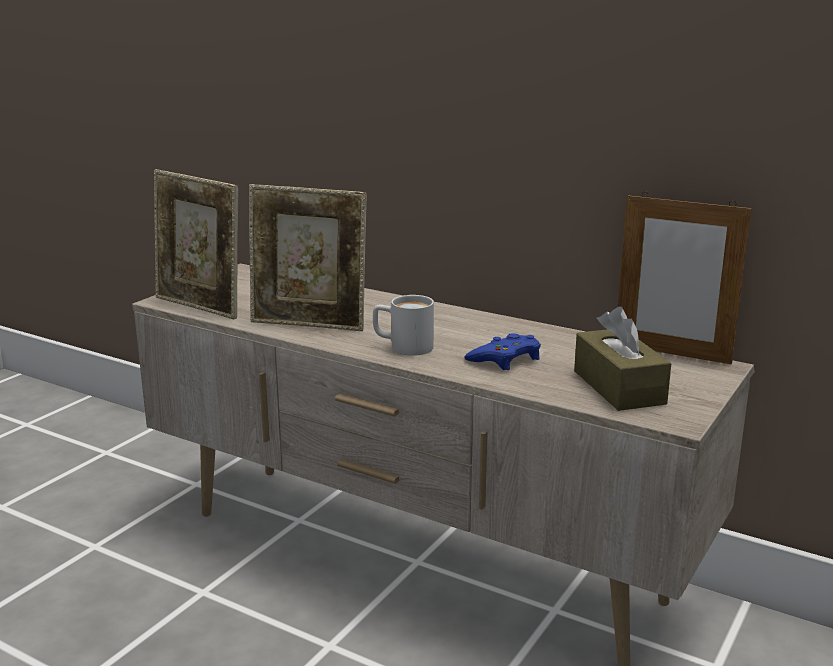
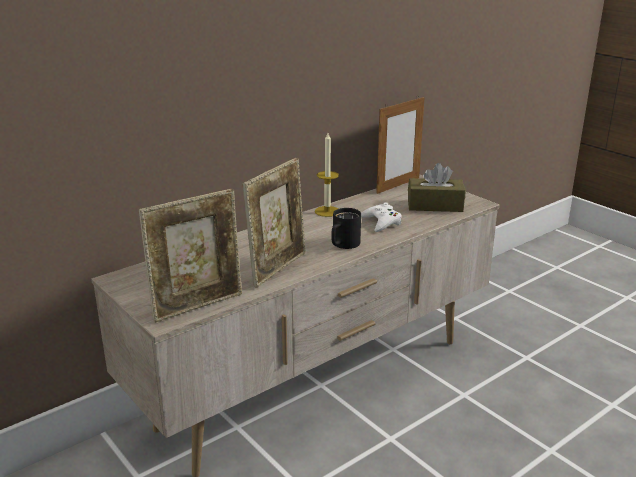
camera: 70 degrees left, 5 degrees up
white mug [373,295,434,356] -> black mug [331,208,361,249]
blue game controller [464,333,541,370] -> white game controller [361,203,402,232]
none -> candle [315,133,339,217]

